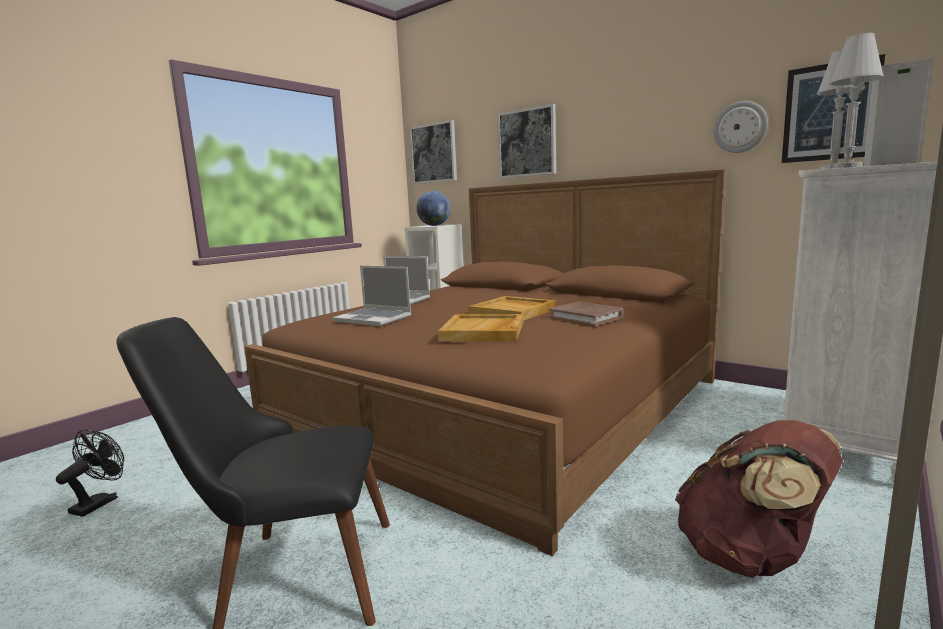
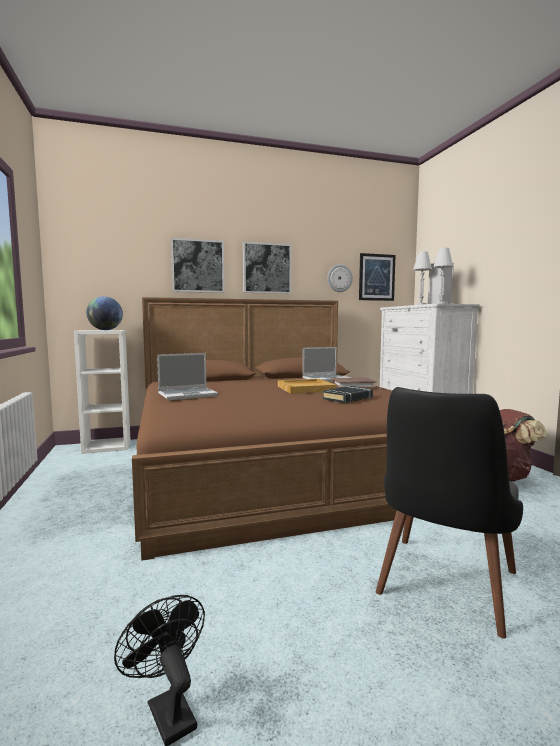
camera: 55 degrees left, 5 degrees down
laptop [332,266,411,326] -> laptop moved to [302,347,351,382]
picture [409,120,457,184] -> picture moved to [243,241,291,294]
beige tray [438,314,523,342] -> black book [323,386,373,403]

